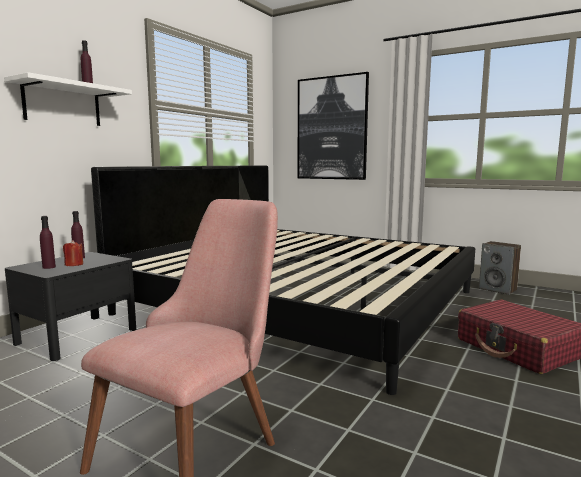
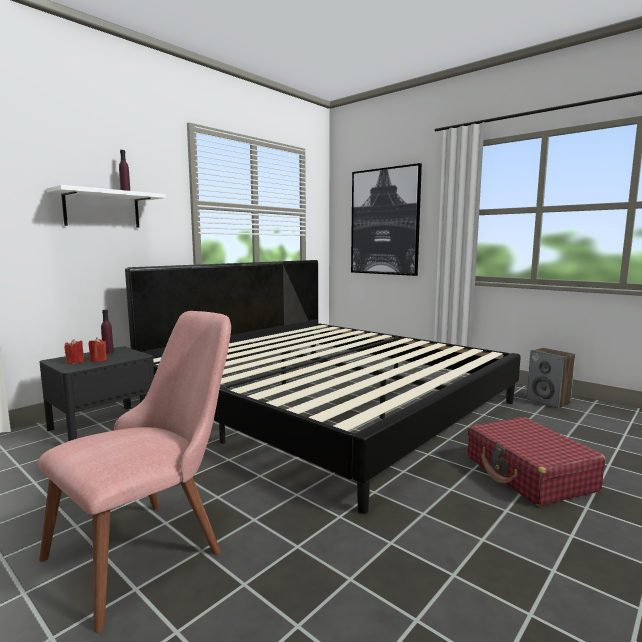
camera: 10 degrees right, 0 degrees up
purple bottle [40,216,56,269] -> red candle [65,339,84,364]

